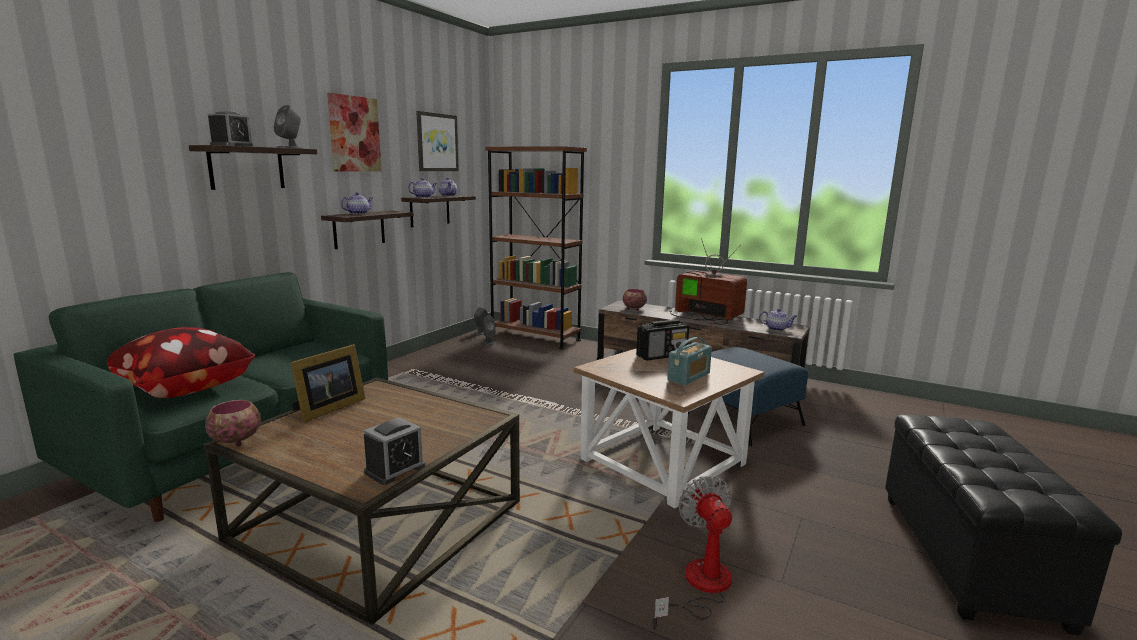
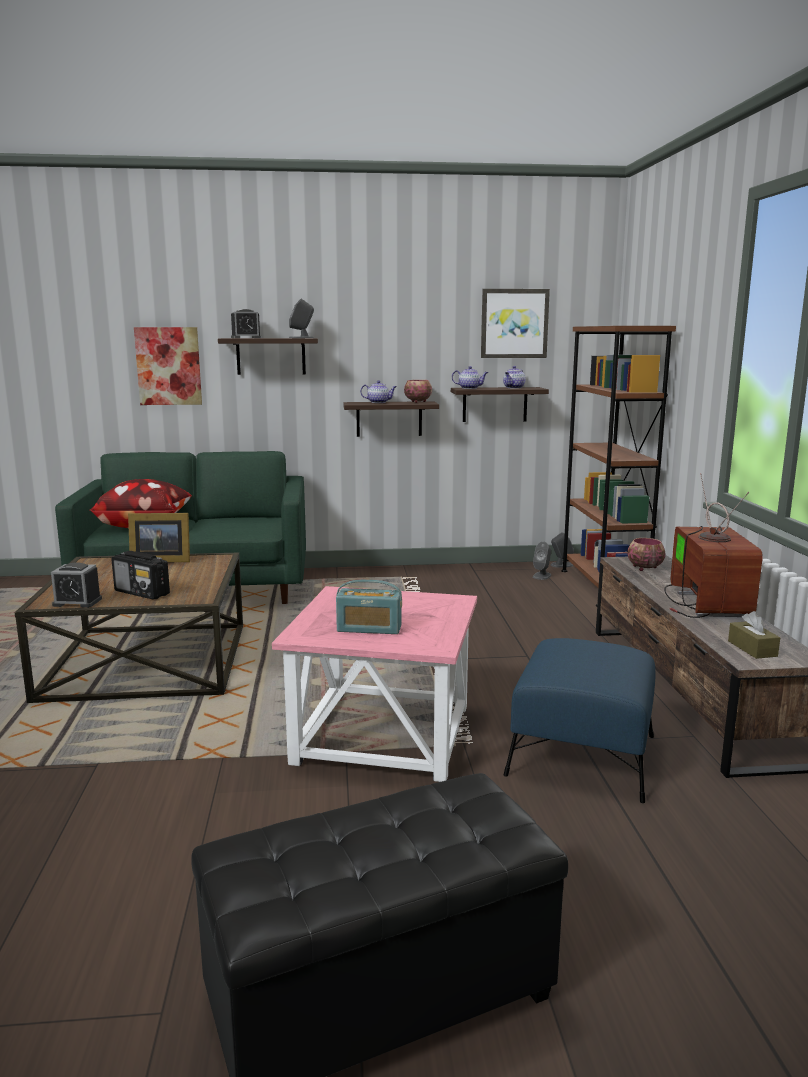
camera: 55 degrees right, 0 degrees up
bowl [205,400,261,446] -> bowl moved to [404,380,432,403]
picture [327,93,382,172] -> picture moved to [134,327,202,405]
brown side table [574,348,764,508] -> pink side table [272,586,477,782]
radio [636,319,689,361] -> radio moved to [111,551,170,599]
fan [653,475,732,630] -> none
teapot [759,309,797,331] -> brown tissue box [728,611,780,659]

